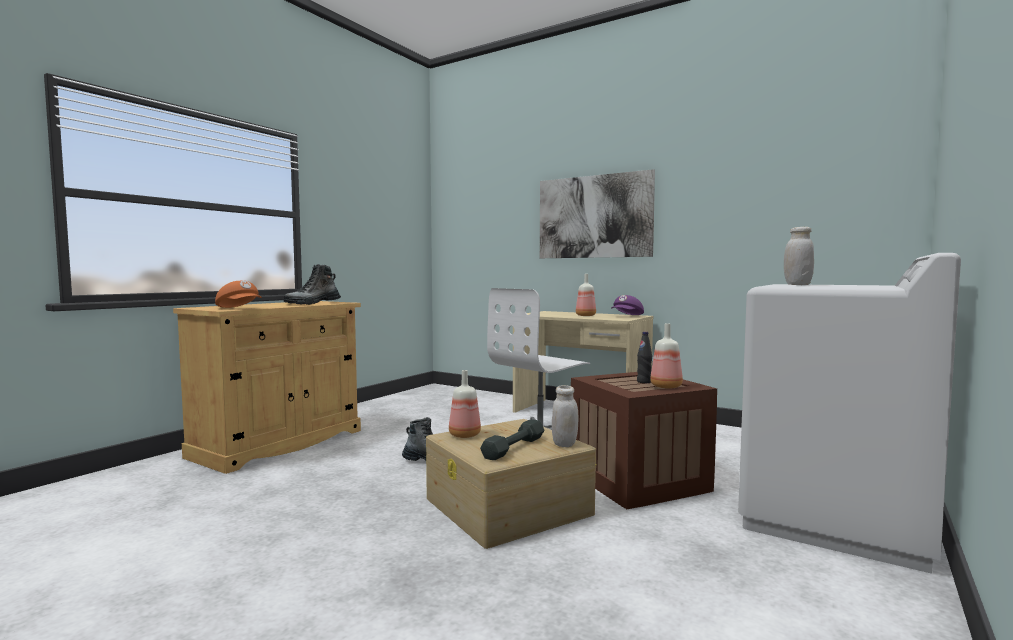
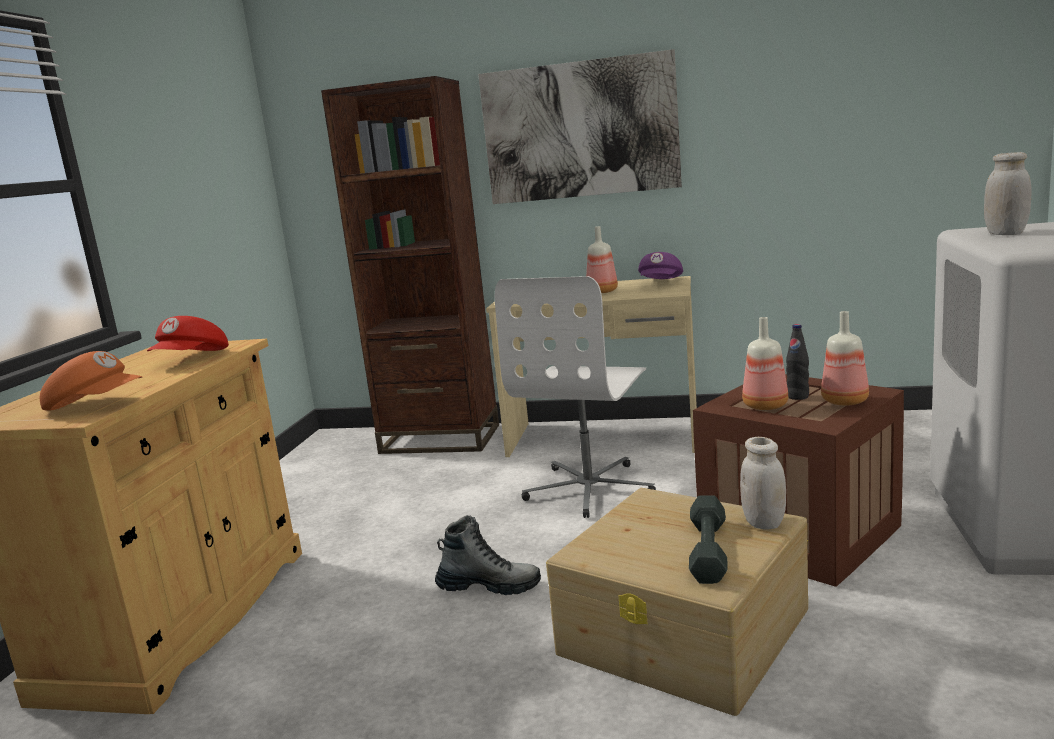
camera: 20 degrees left, 10 degrees up
boot [283,264,341,305] -> red cap [147,316,229,351]
bottle [449,370,481,438] -> bottle moved to [742,317,788,410]
none -> brown bookcase [321,76,499,454]

